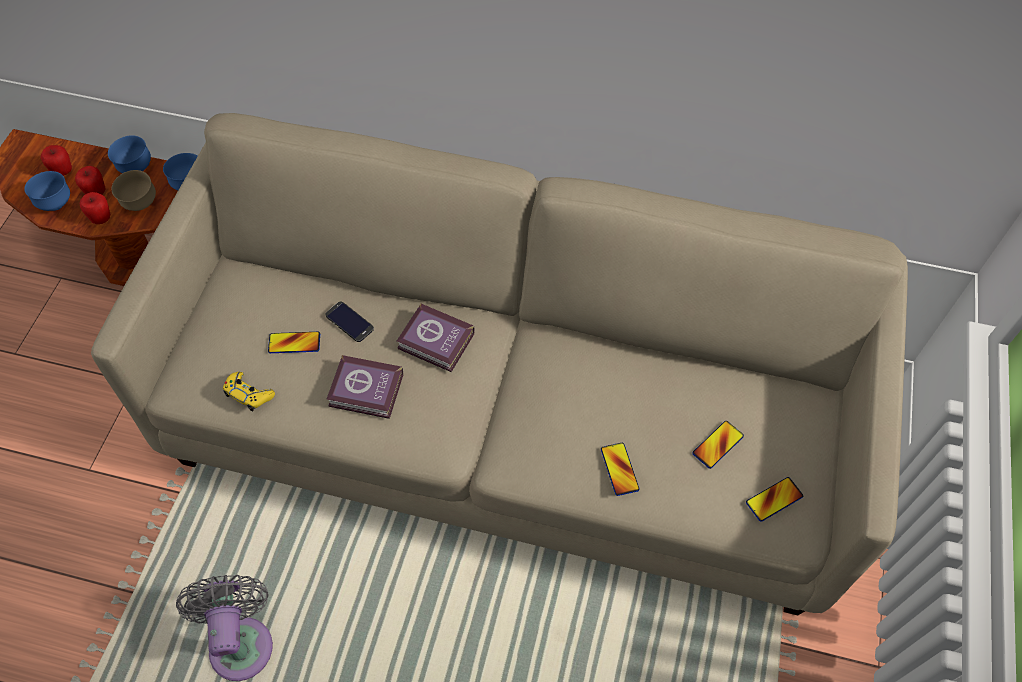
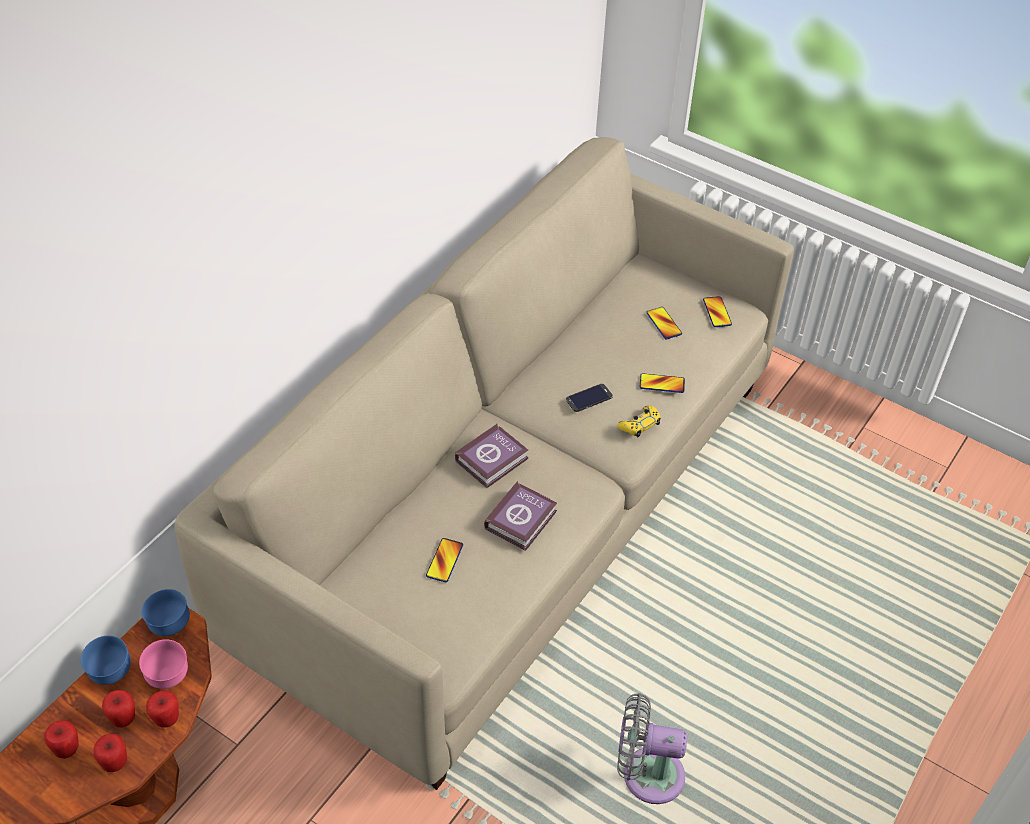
camera: 70 degrees left, 10 degrees down
blue bowl [24,171,70,211] -> apple [93,734,127,772]
brown bowl [112,170,156,211] -> pink bowl [139,639,188,689]
yellow game controller [223,372,275,411] -> yellow game controller moved to [617,406,661,437]
phone [325,301,374,342] -> phone moved to [566,384,613,412]

